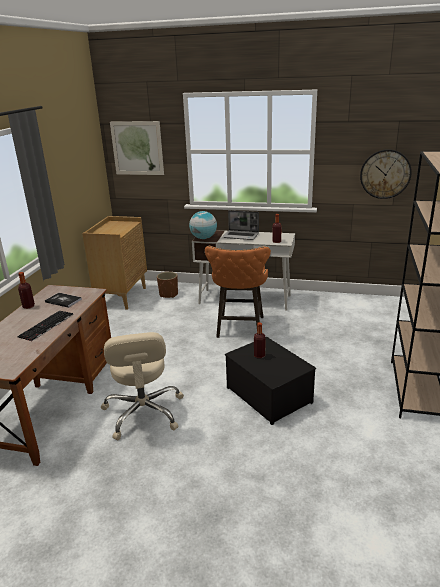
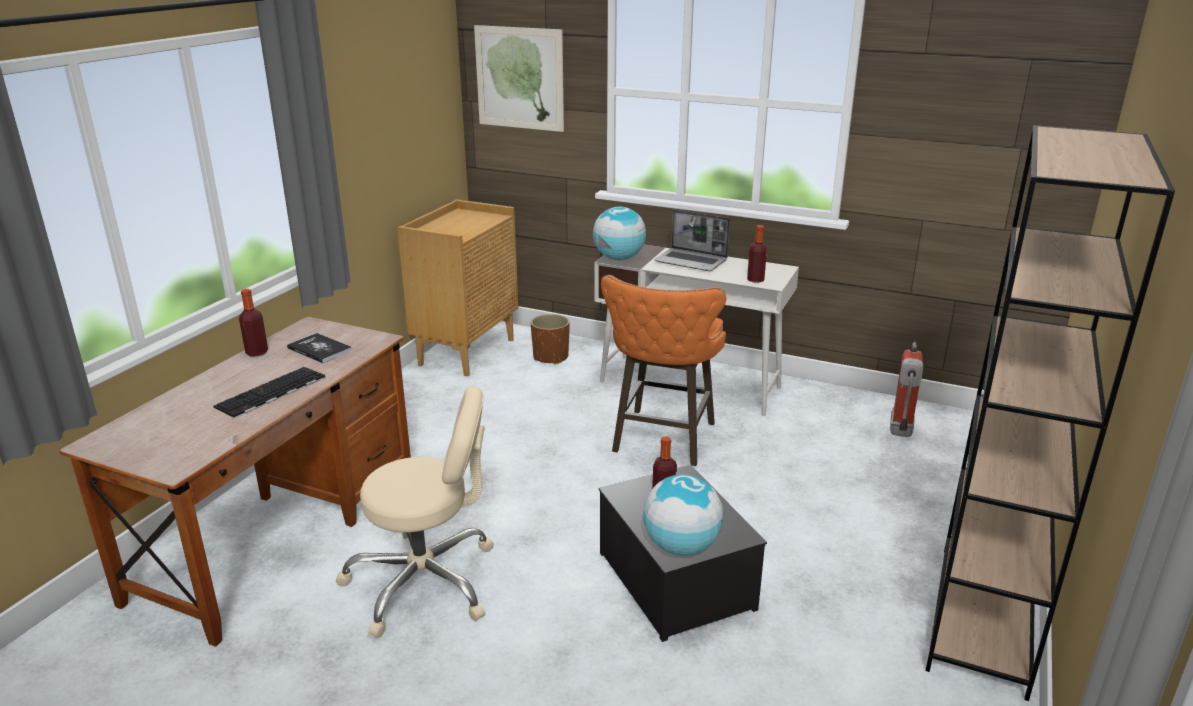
camera: 10 degrees right, 0 degrees up
beige office chair [101,332,184,440] -> beige office chair turned 90 degrees counterclockwise [336,386,494,638]
wall clock [360,149,412,199] -> none
none -> globe [643,474,723,556]
none -> fire extinguisher [890,342,923,437]

